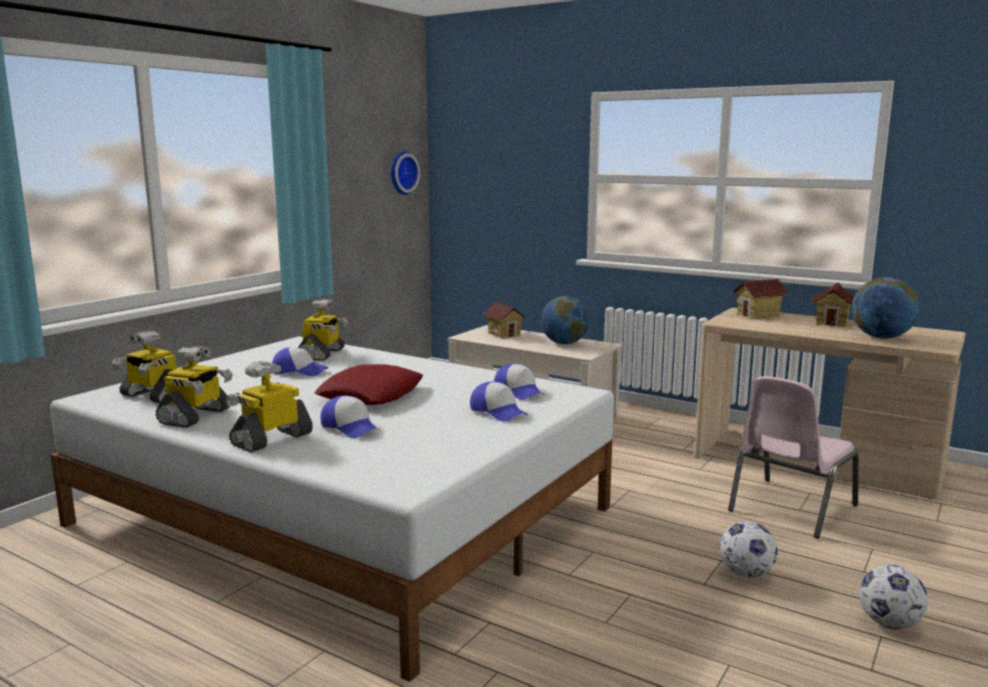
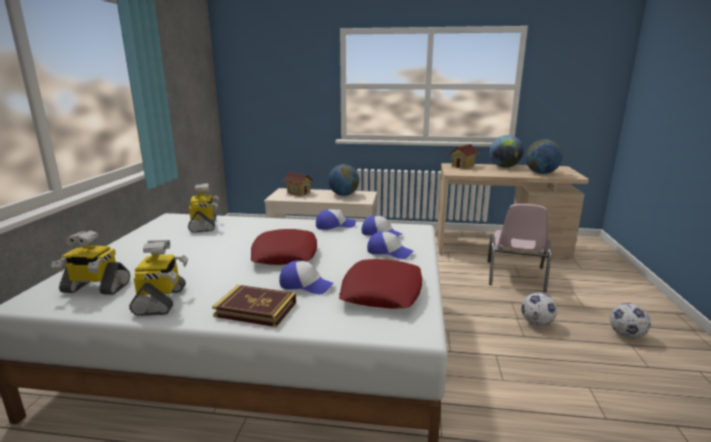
camera: 25 degrees left, 5 degrees up
toy robot [226,361,313,452] -> book [212,285,296,327]
cap [272,347,328,376] -> cap moved to [316,209,356,230]
wall clock [391,151,420,195] -> none
toy house [811,283,854,327] -> globe [490,135,524,168]
none -> red pillow [339,259,422,309]

